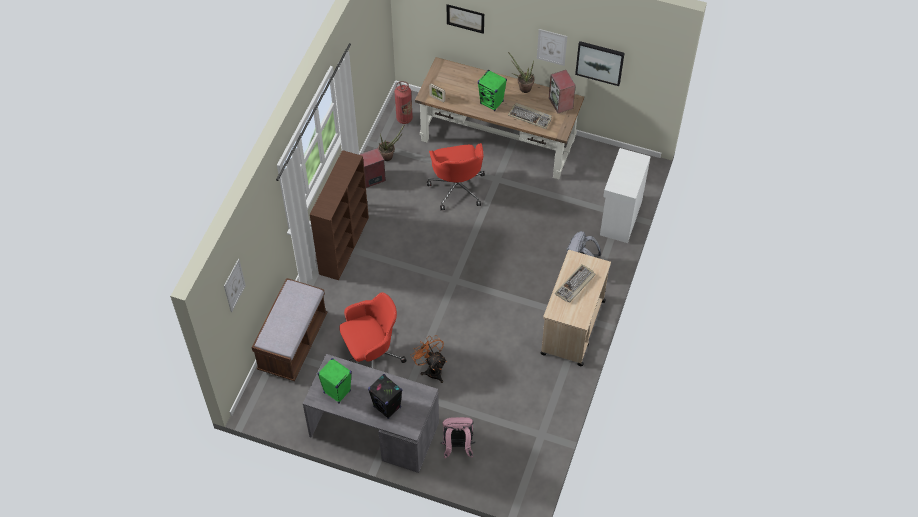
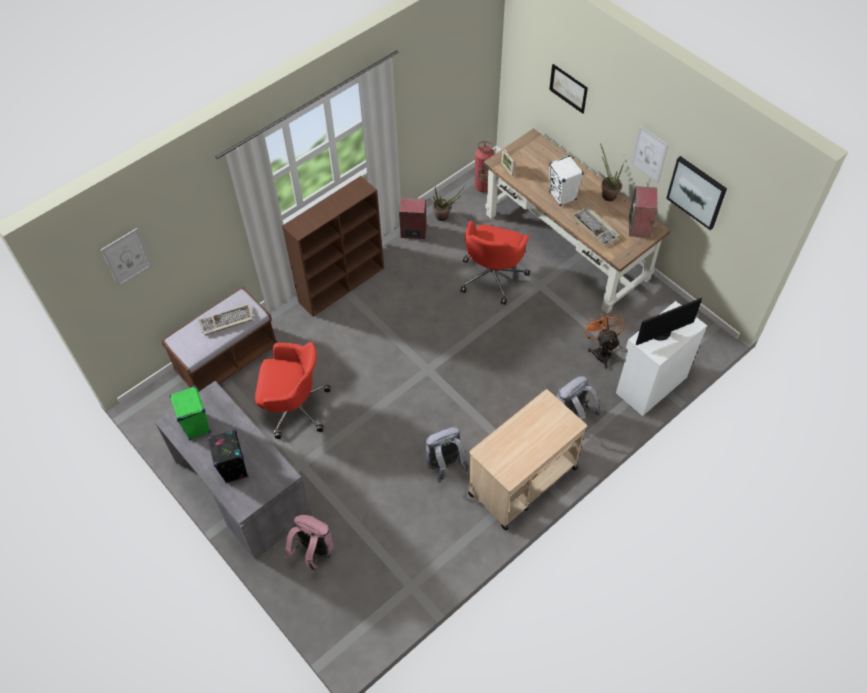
camera: 30 degrees right, 0 degrees up
orange fan [411,336,447,383] -> orange fan moved to [584,311,625,369]
green speaker [478,70,507,111] -> white speaker [549,155,584,206]
keyboard [554,264,596,303] -> keyboard moved to [199,304,253,336]
none -> grey backpack [426,427,470,482]
none -> monitor [636,298,702,345]

